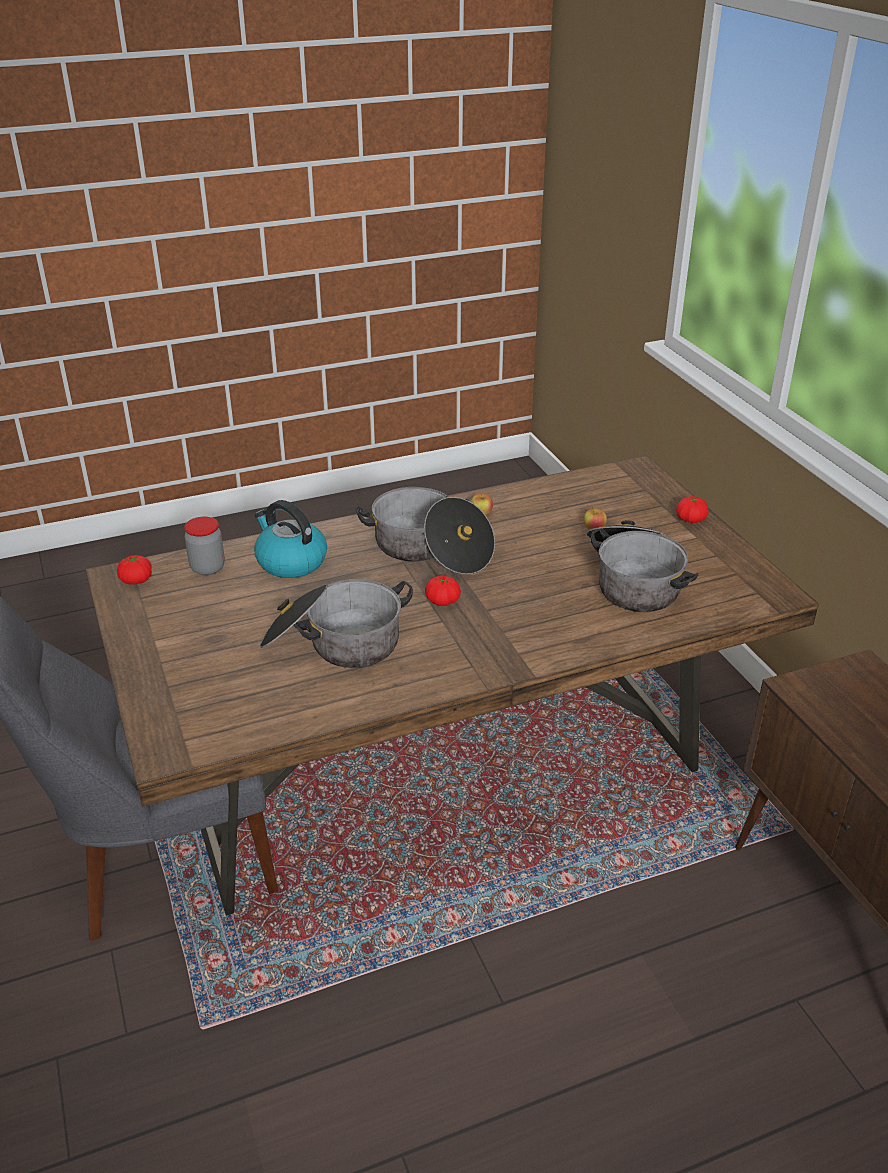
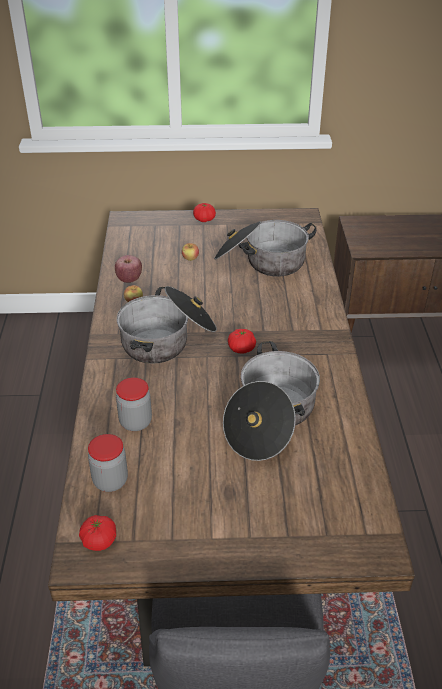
camera: 70 degrees left, 5 degrees up
kettle [254,500,327,578] -> jar [116,377,152,431]
none -> apple [115,255,142,283]

